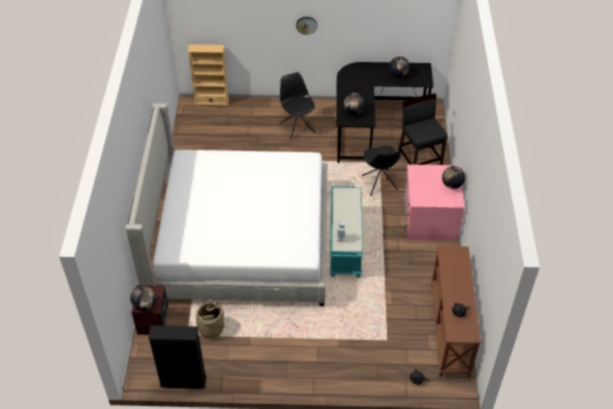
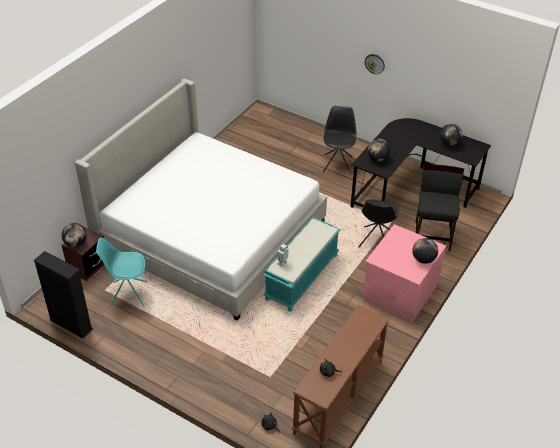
camera: 30 degrees right, 5 degrees down
beige bookcase [188,44,229,105] -> none
basket [196,302,224,339] -> turquoise chair [96,237,147,307]

